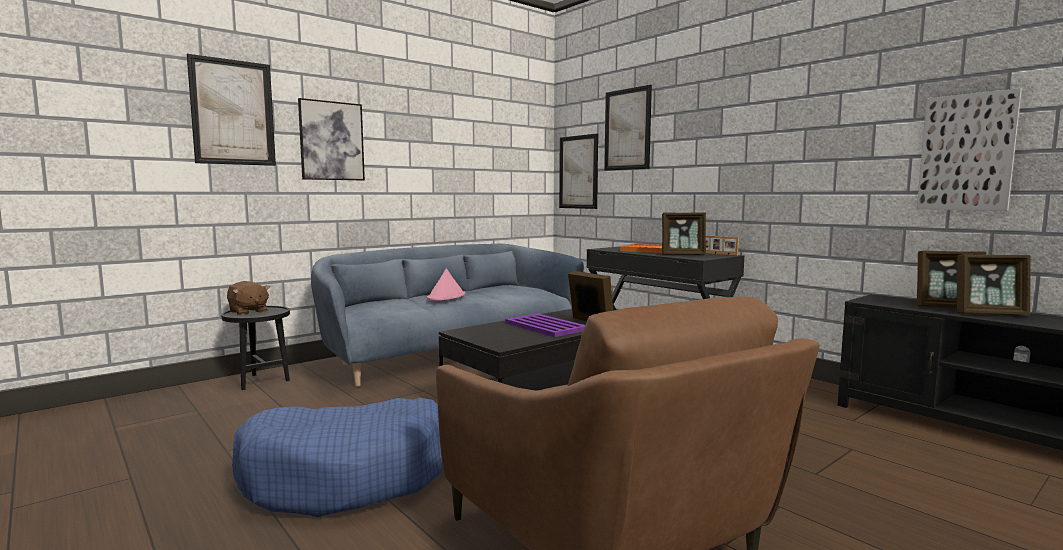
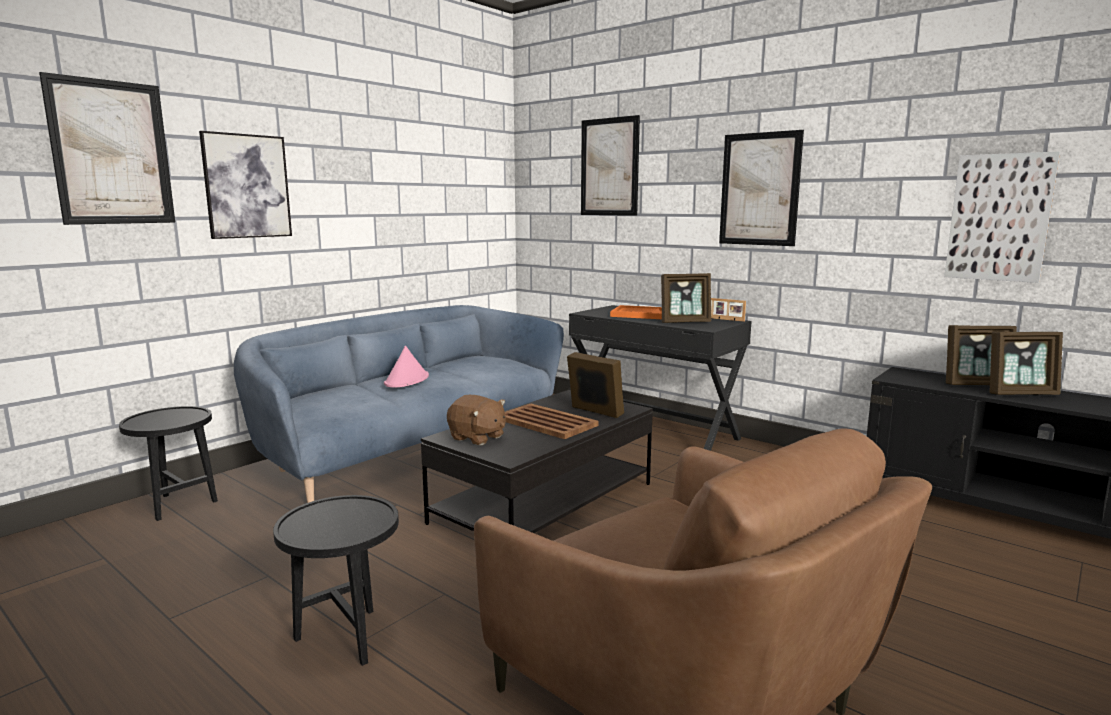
camera: 10 degrees left, 5 degrees up
brown plush toy [227,281,270,315] -> brown plush toy moved to [447,395,506,445]
blue dog bed [232,398,443,517] -> black side table [273,495,399,666]
purple tray [505,314,585,337] -> brown tray [505,404,599,439]
picture [559,134,598,209] -> picture moved to [719,130,804,246]

